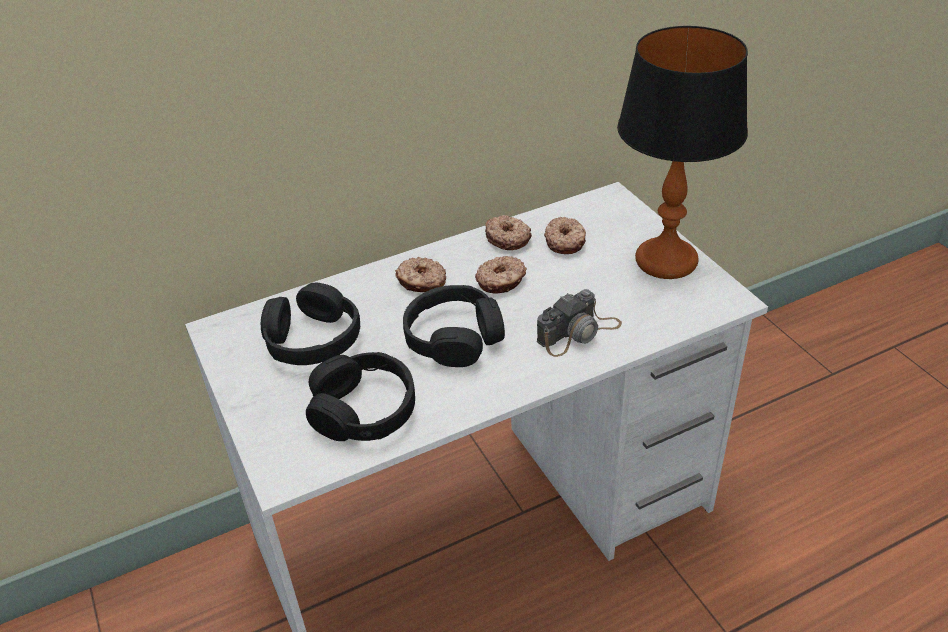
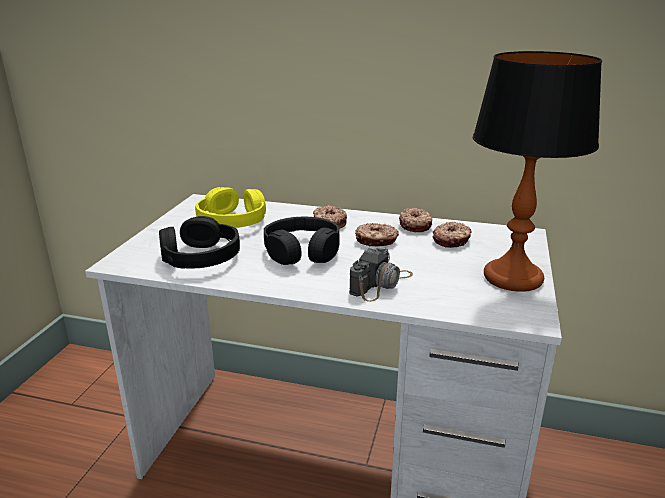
camera: 40 degrees right, 15 degrees down
black headphones [261,283,360,365] -> yellow headphones [195,187,266,228]
camera [537,289,622,357] -> camera turned 60 degrees counterclockwise [349,246,413,302]

